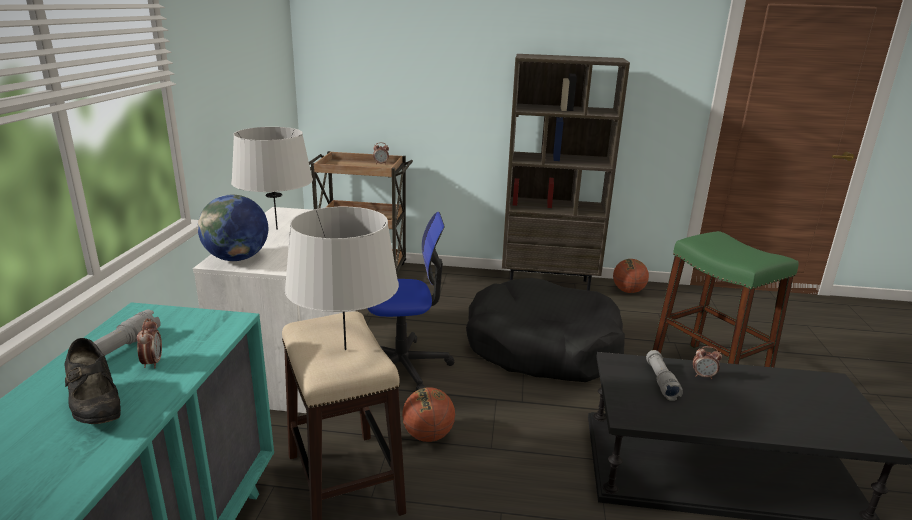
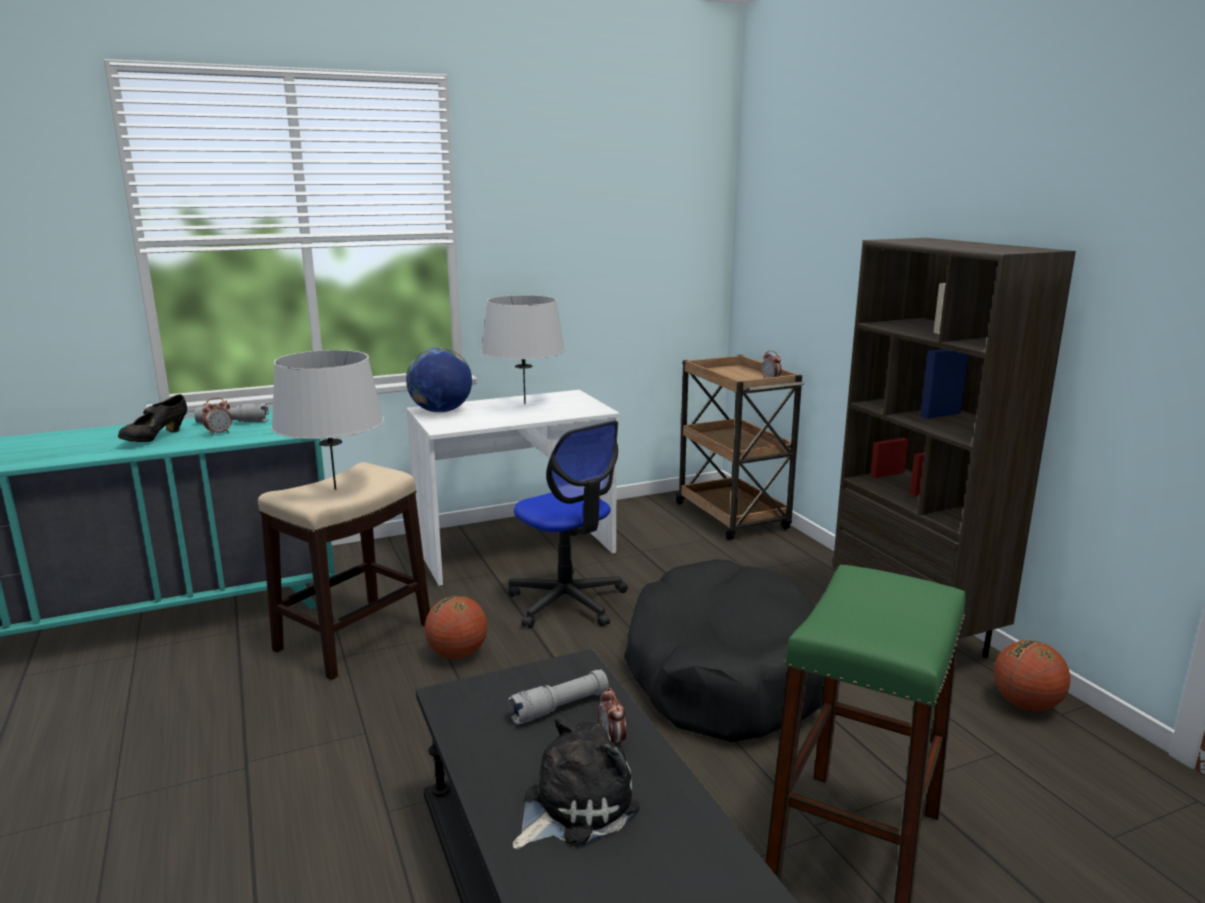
camera: 60 degrees right, 5 degrees down
none -> plush toy [513,715,640,850]

